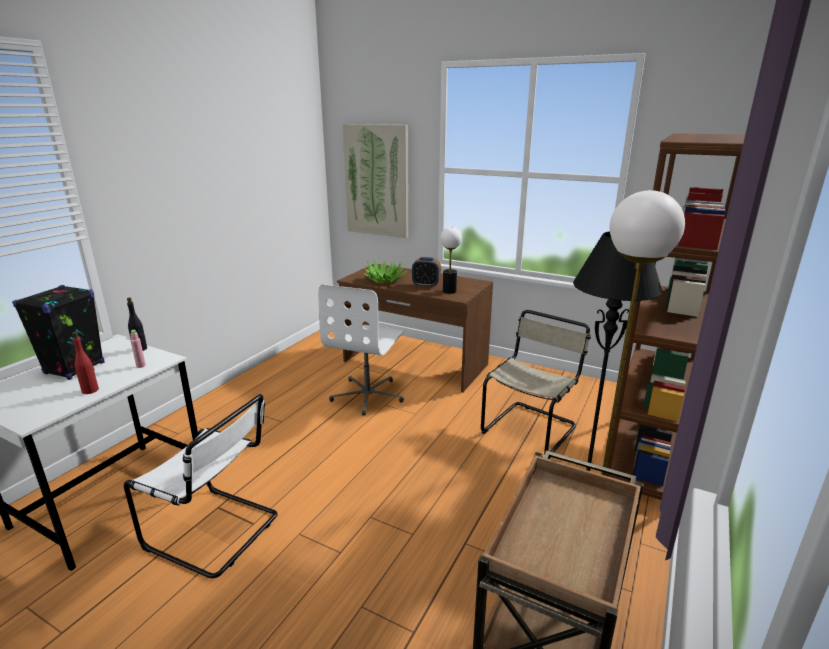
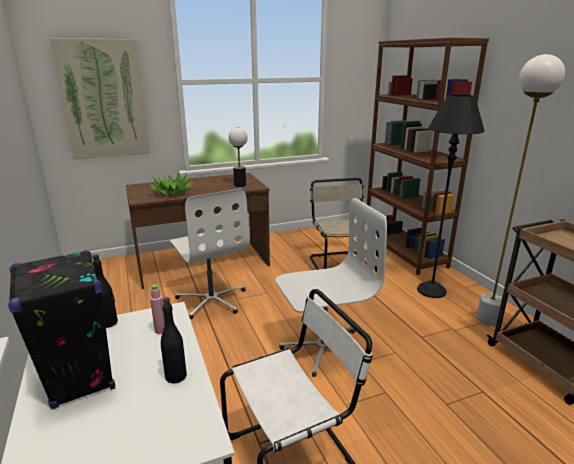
camera: 50 degrees left, 0 degrees up
red bottle [72,332,99,394] -> black bottle [161,297,187,384]
alarm clock [412,257,441,288] -> none
none -> white office chair [276,198,387,377]

